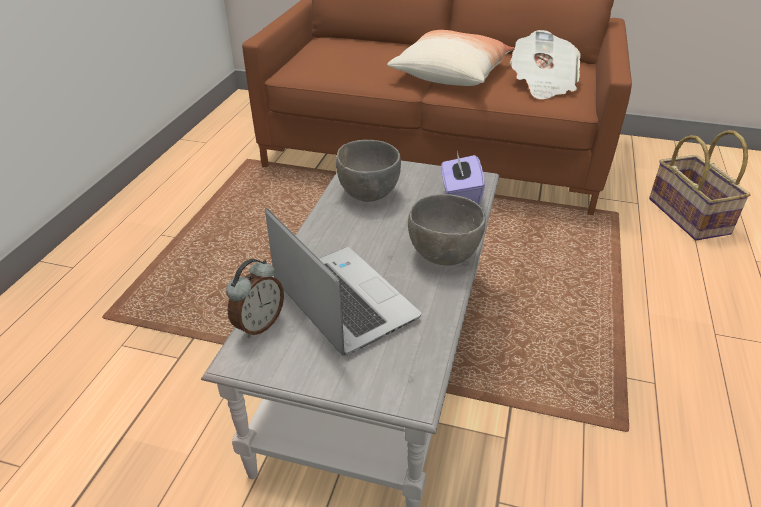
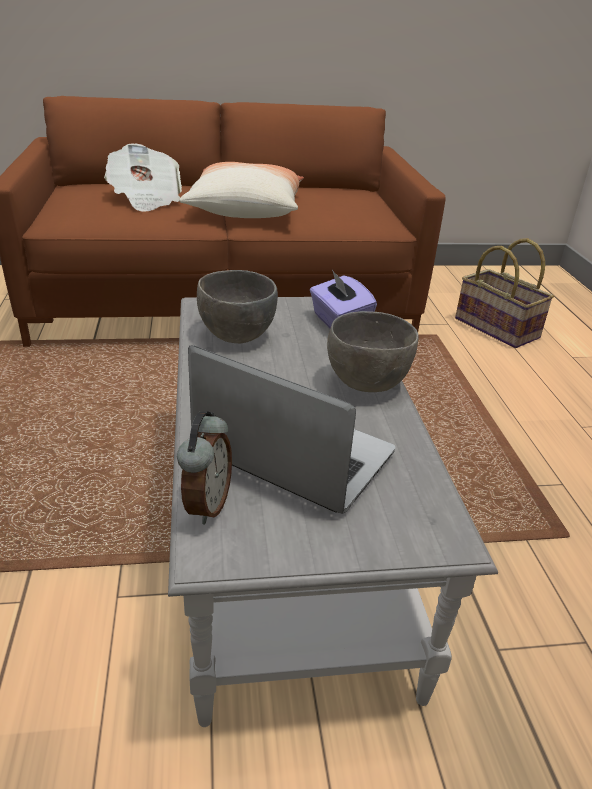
camera: 25 degrees left, 5 degrees down
newspaper [510,30,581,99] -> newspaper moved to [104,143,182,212]

